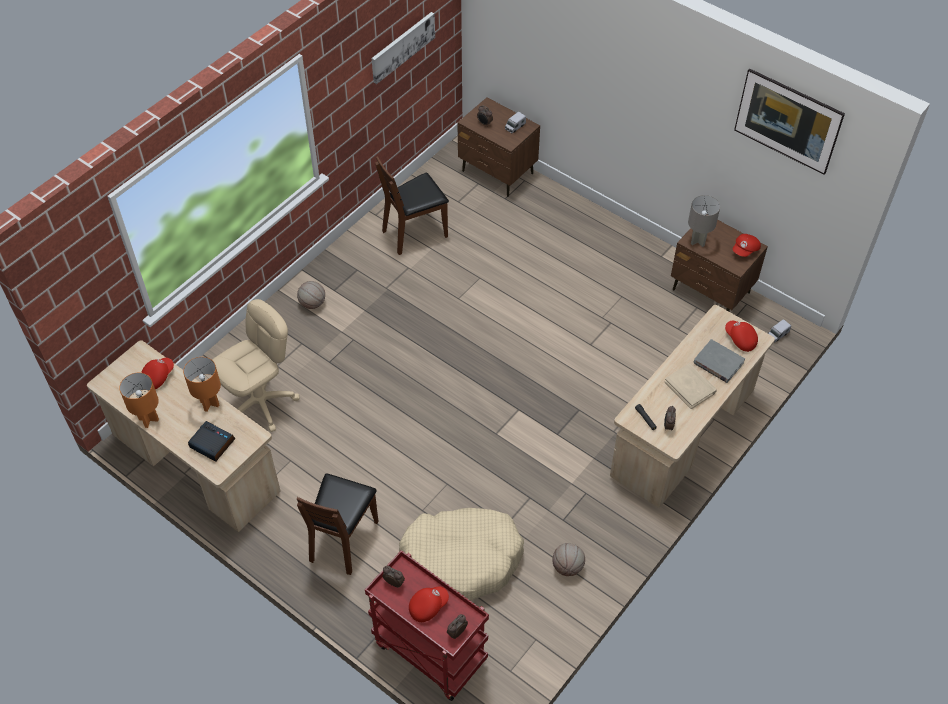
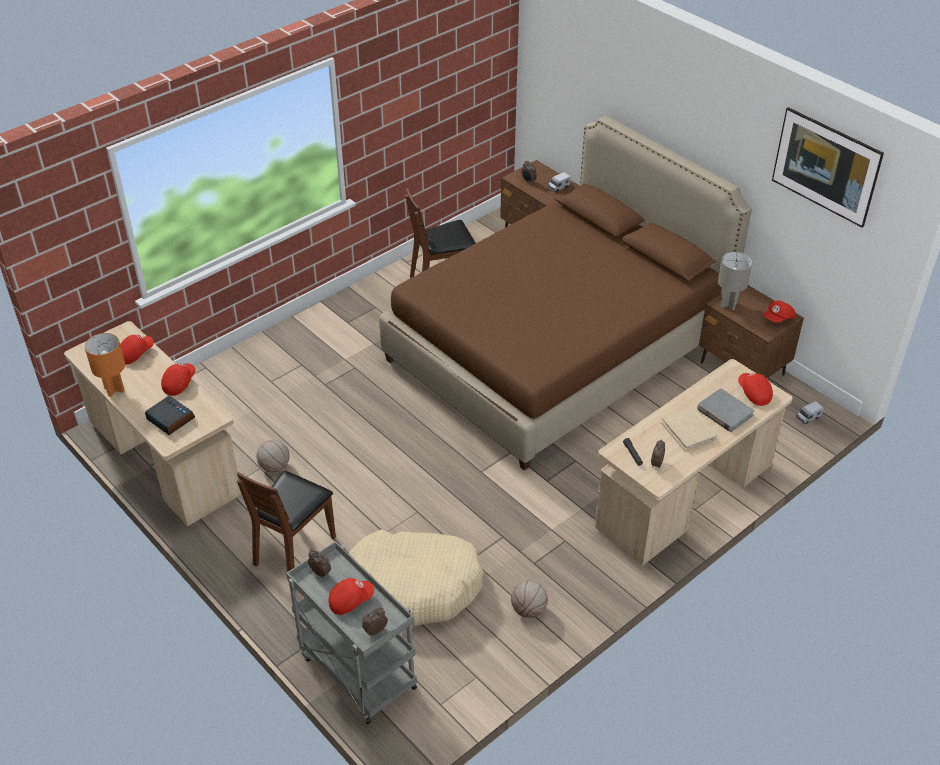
camera: 10 degrees right, 10 degrees down
orange table lamp [183,357,221,412] -> red cap [161,363,195,396]
beige office chair [213,299,300,432] -> none
basketball [297,281,325,309] -> basketball moved to [256,440,290,473]
red cart [365,550,489,701] -> grey cart [286,541,417,725]
picture [372,12,435,84] -> none
none -> brown bed [379,116,752,471]

